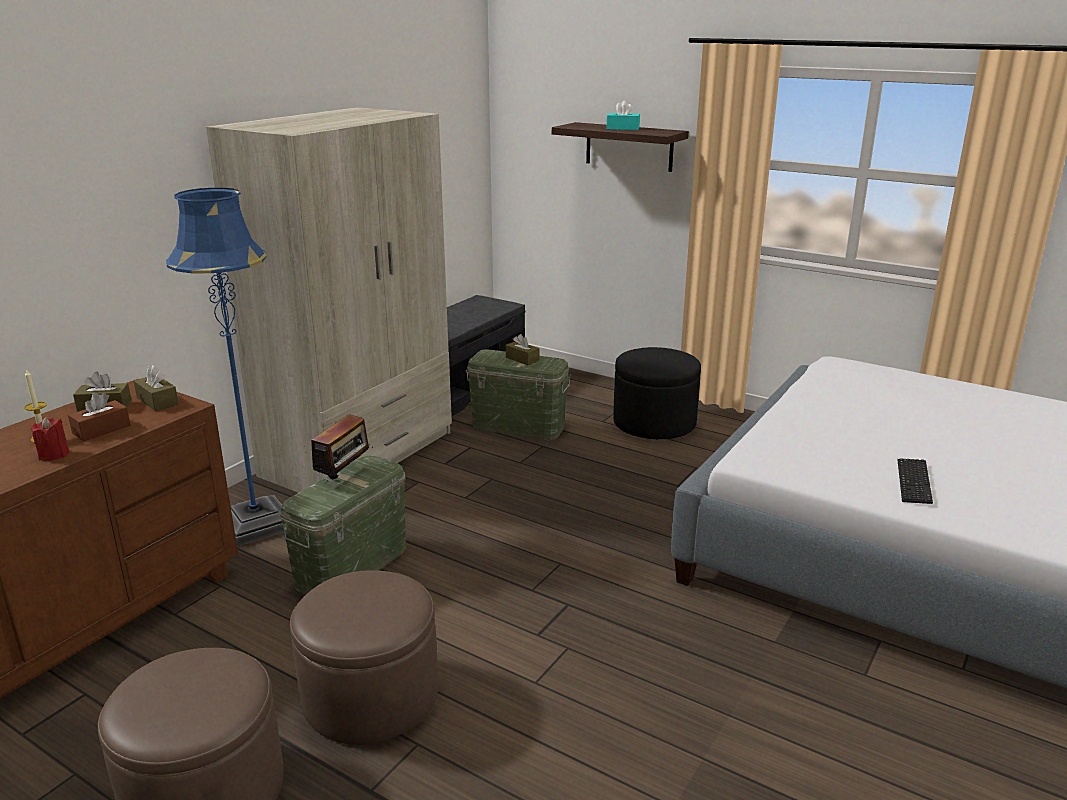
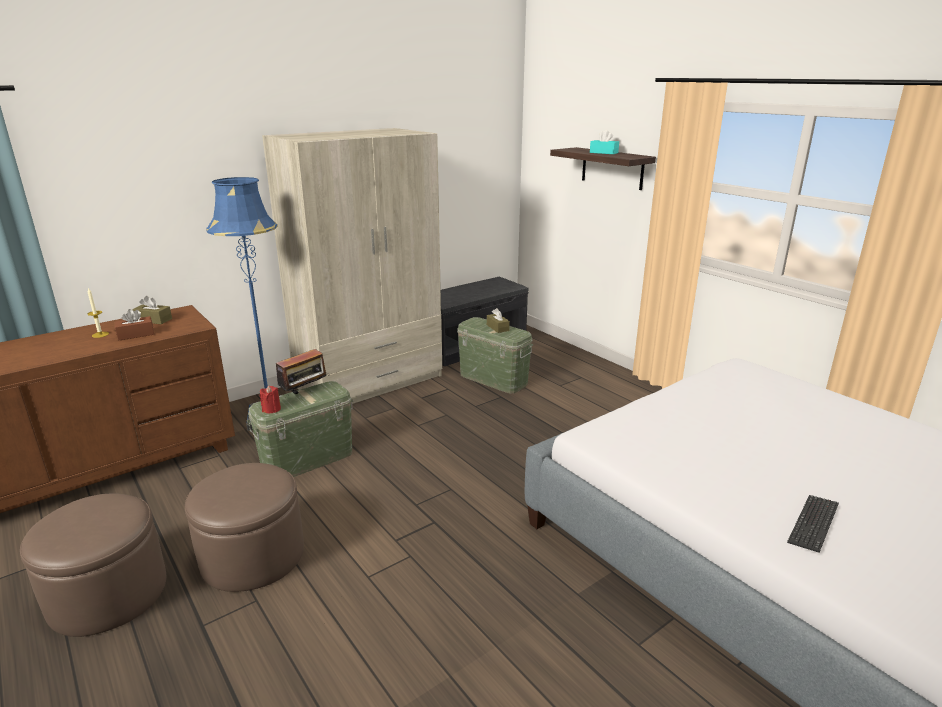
camera: 20 degrees right, 0 degrees up
red candle [31,417,69,461] -> red candle moved to [260,386,281,413]
brown tissue box [134,365,179,411] -> none
black ottoman [613,347,701,439] -> none
keyboard [898,458,933,504] -> keyboard moved to [787,495,839,552]

